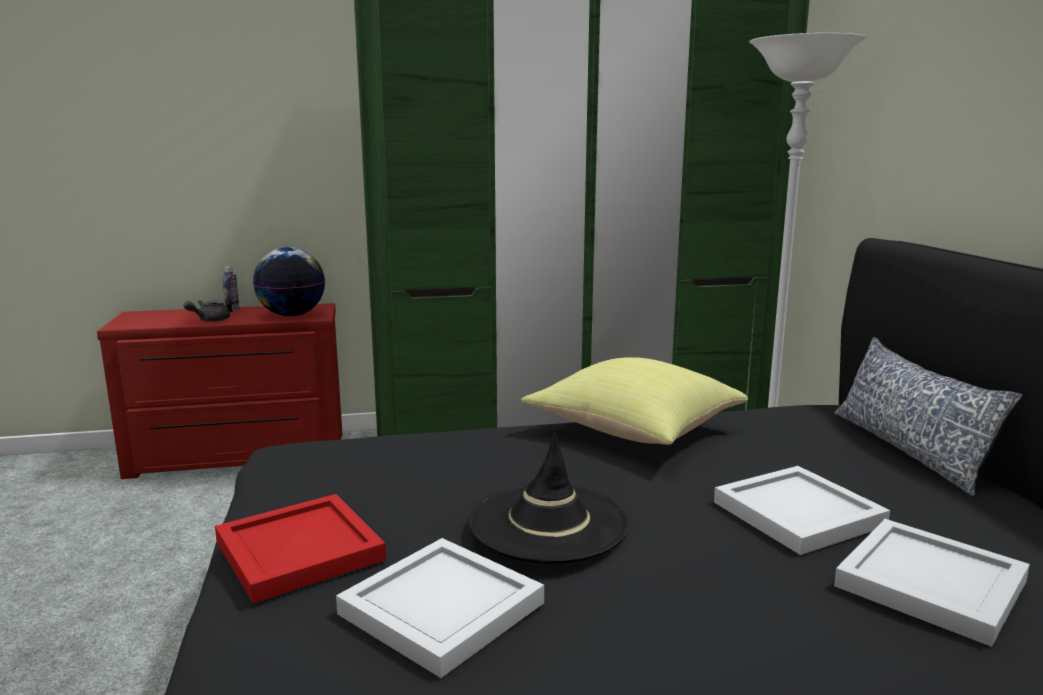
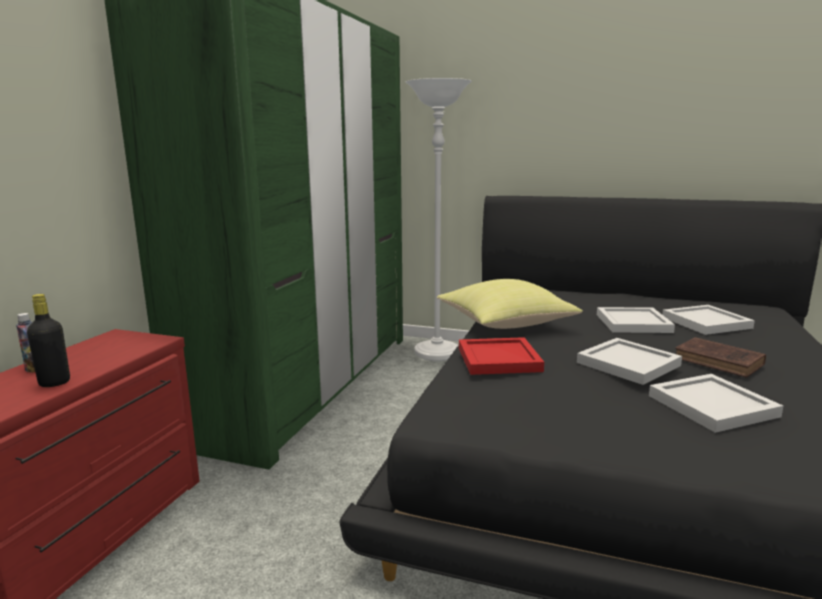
camera: 60 degrees left, 0 degrees up
grey teapot [184,300,230,322] -> black bottle [27,294,70,387]
red tray [215,494,386,603] -> red tray moved to [459,337,544,375]
globe [253,247,325,316] -> none
black hat [469,433,629,563] -> white tray [577,338,682,385]
pillow [835,337,1023,496] -> none
none -> brown book [675,337,766,378]

